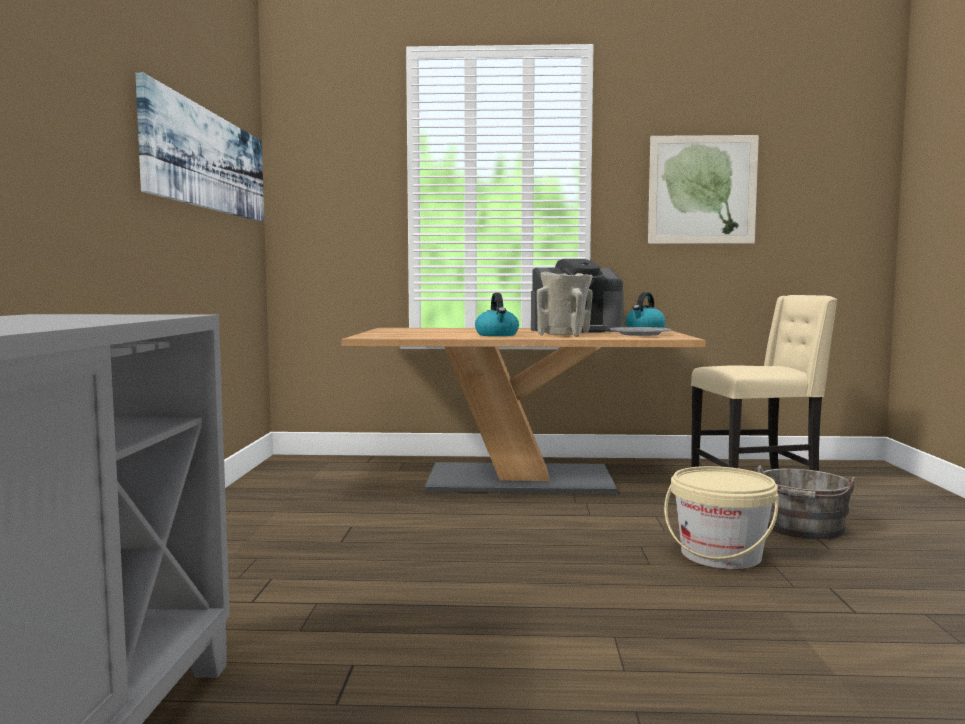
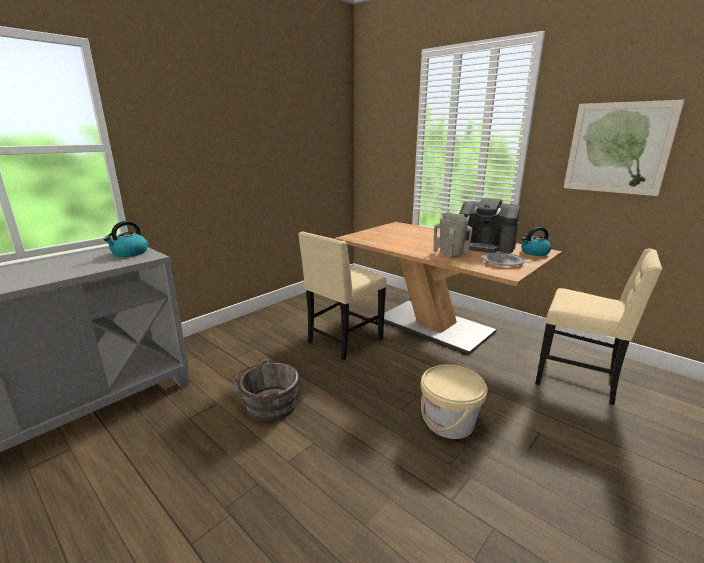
camera: 40 degrees right, 15 degrees up
picture [136,73,264,221] -> none
kettle [475,293,519,336] -> kettle moved to [104,221,148,257]
grey bucket [755,465,856,539] -> grey bucket moved to [233,359,299,422]
none -> beige chair [298,232,387,360]

